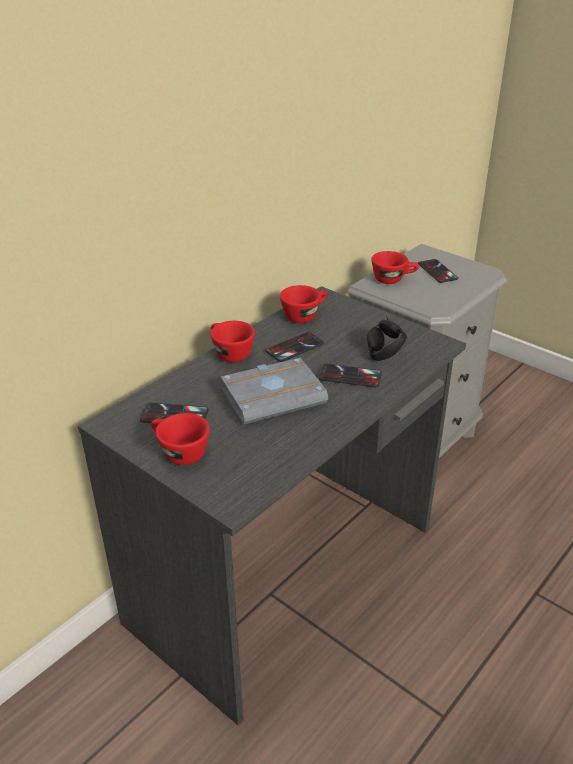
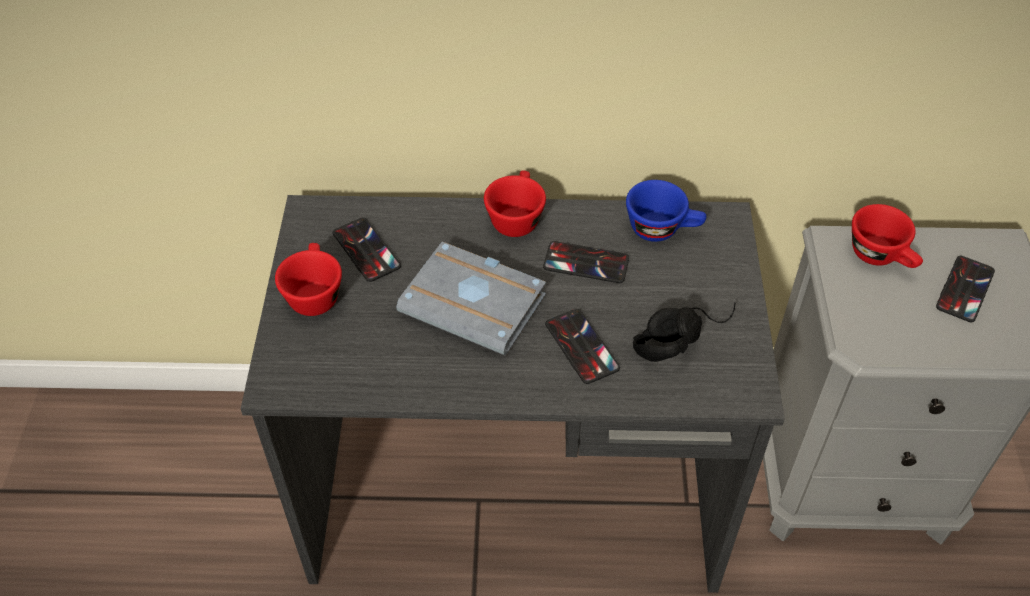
camera: 50 degrees right, 15 degrees up
red cup [280,285,327,323] -> blue cup [626,180,707,242]

